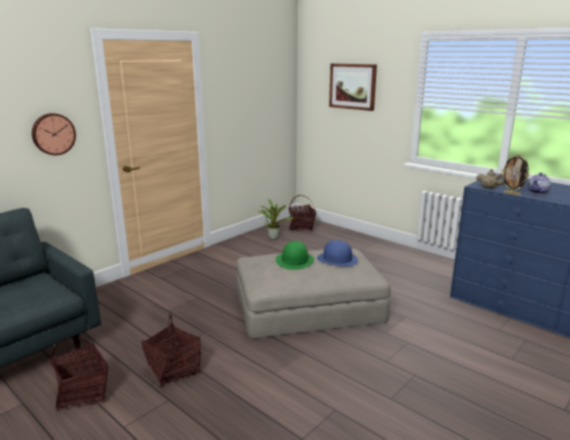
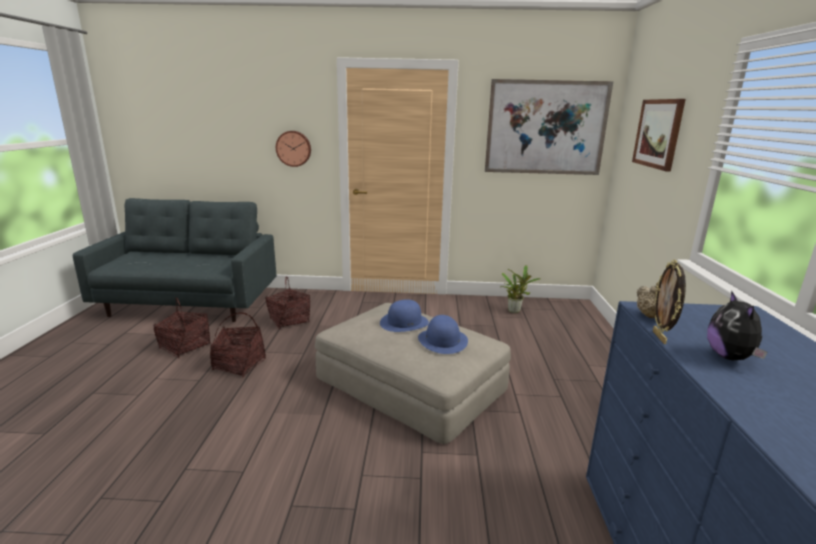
camera: 50 degrees right, 0 degrees up
green hat [276,241,314,270] -> blue hat [380,299,429,332]
basket [289,195,316,232] -> basket moved to [265,276,310,330]
teapot [528,173,551,194] -> plush toy [707,290,767,360]
none -> picture [485,79,613,175]

